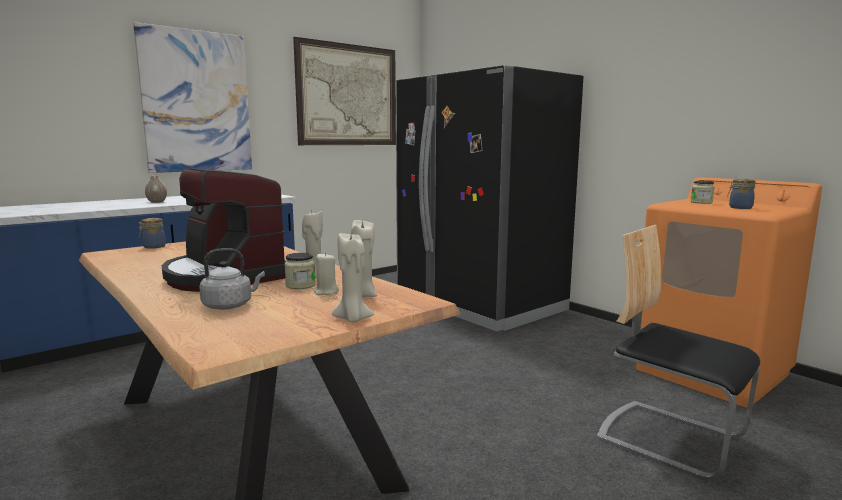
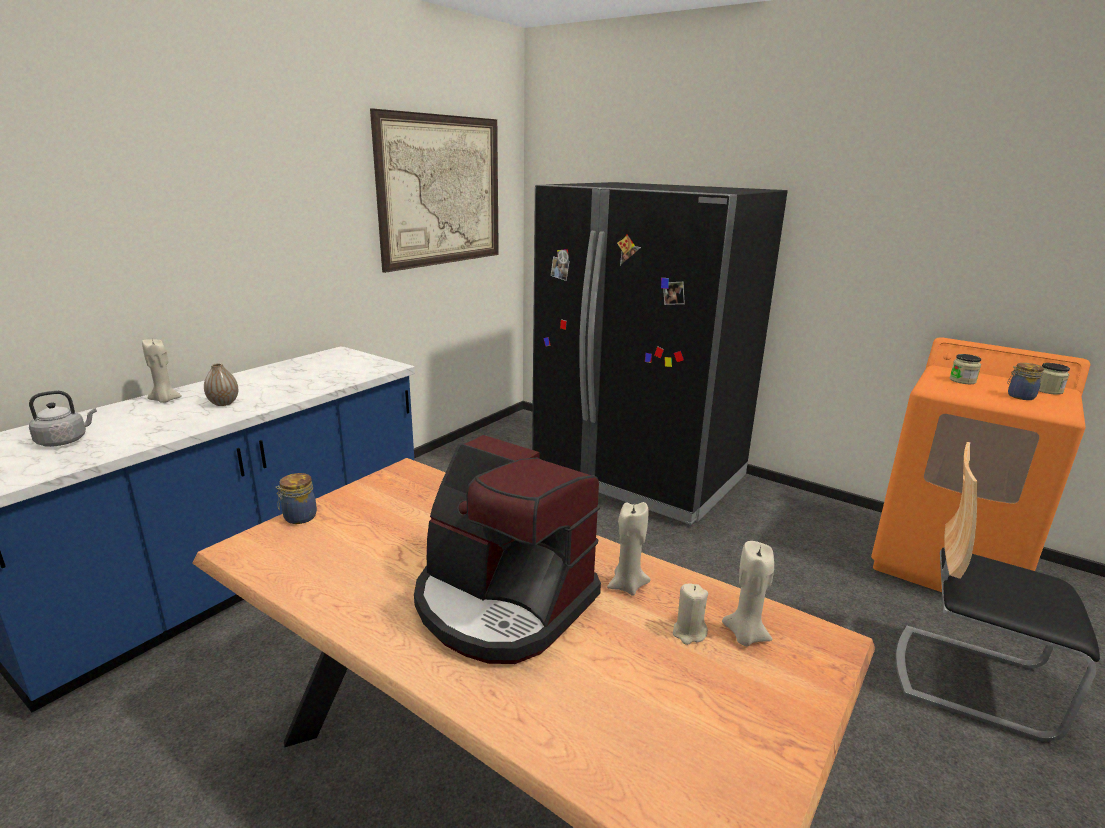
camera: 15 degrees left, 10 degrees up
picture [133,22,252,173] -> none
grey kettle [199,248,265,310] -> grey kettle moved to [29,391,97,447]
jar [284,253,315,289] -> jar moved to [1039,363,1070,395]
beige candle [332,233,374,322] -> beige candle moved to [142,338,182,403]

